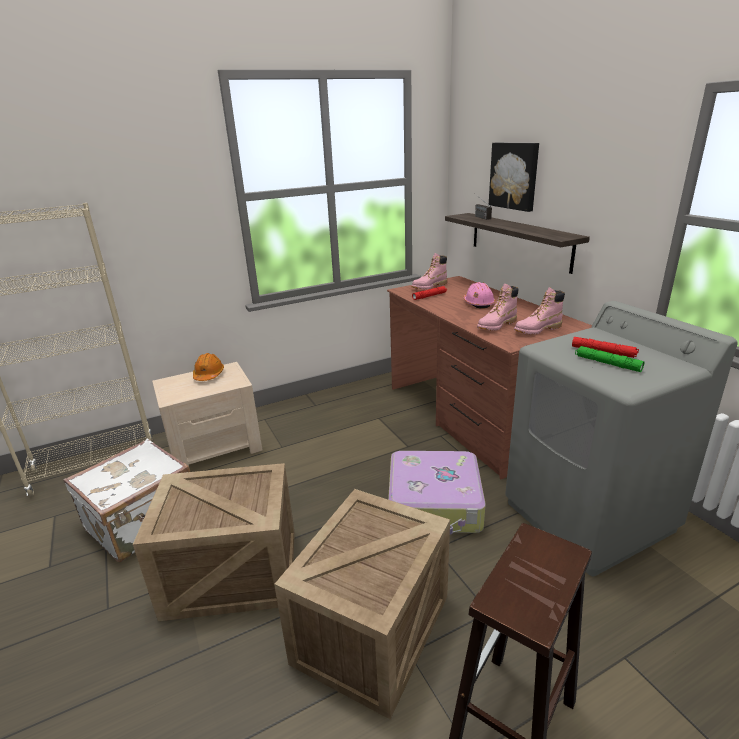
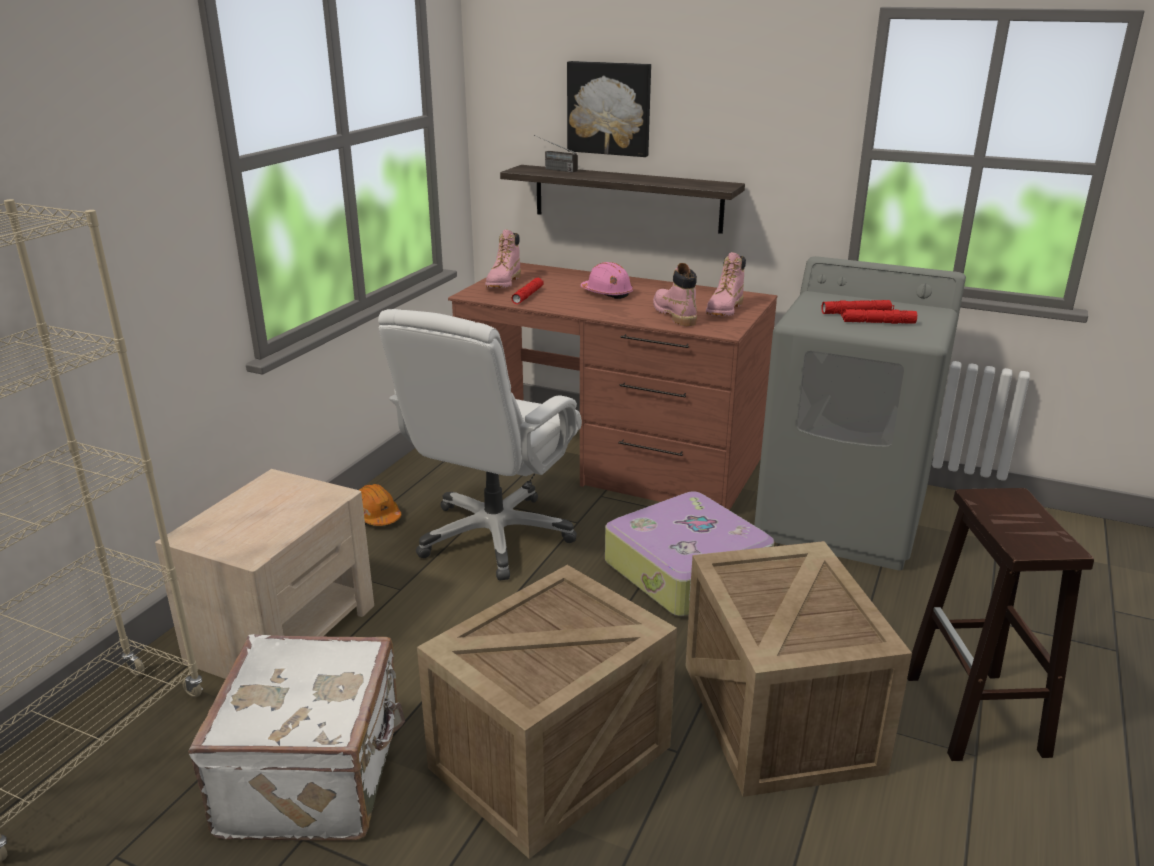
camera: 40 degrees left, 0 degrees up
orange hard hat [193,353,224,381] -> orange hard hat moved to [359,484,401,526]
pink boot [477,284,519,330] -> pink boot turned 150 degrees clockwise [653,263,697,326]
green flashlight [575,346,644,372] -> red flashlight [841,309,917,324]
none -> white office chair [378,309,582,581]

